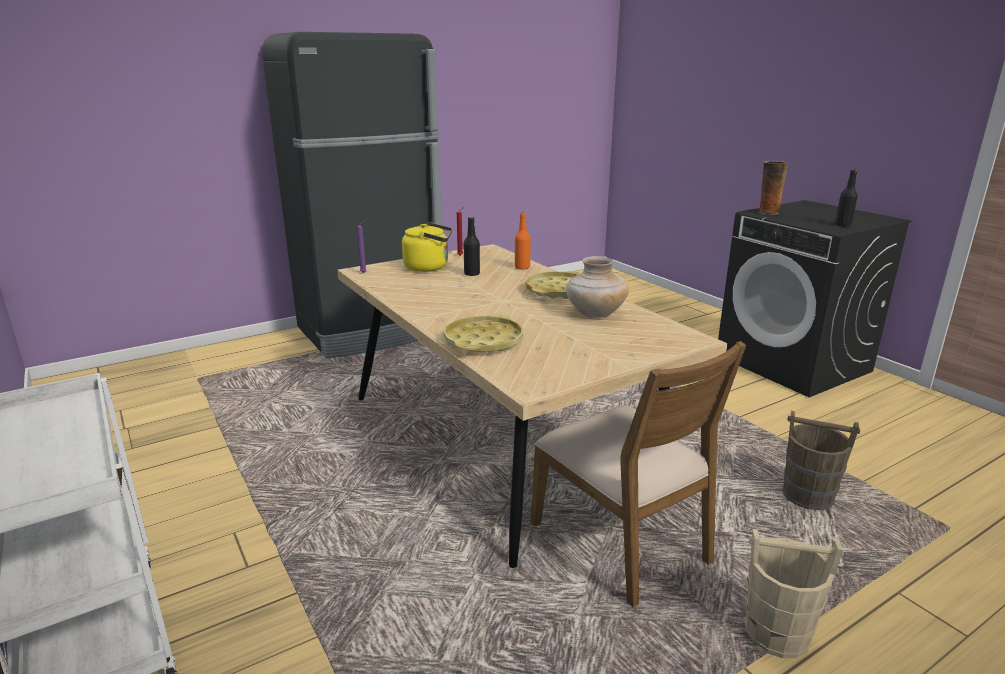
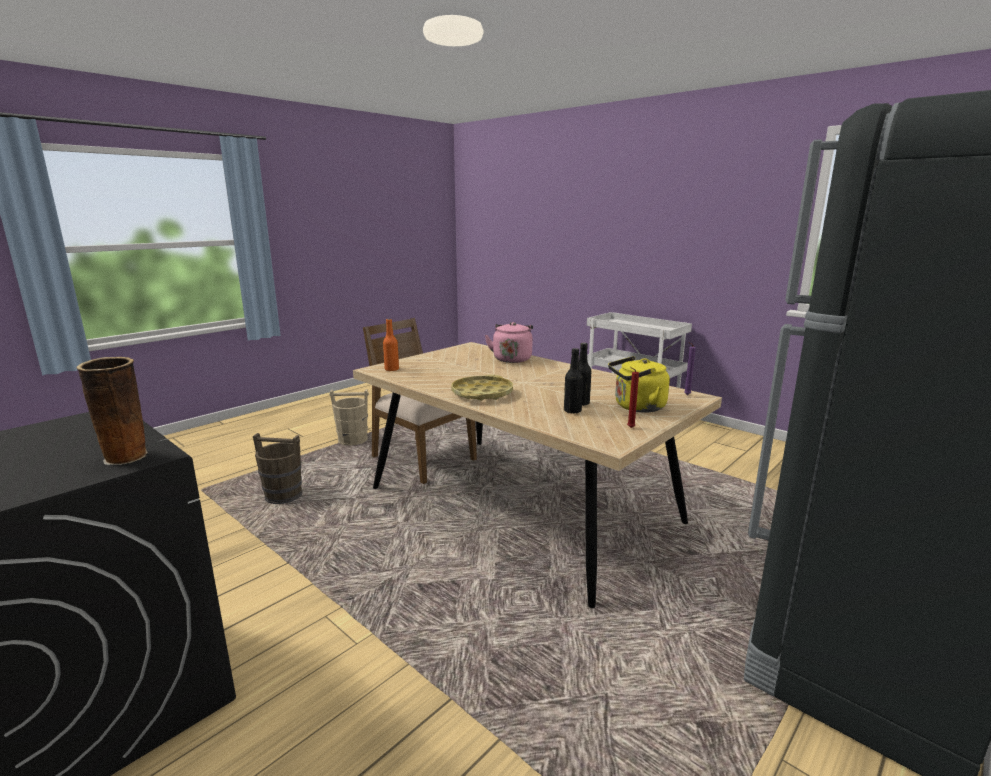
camera: 165 degrees right, 5 degrees down
yellow tray [444,314,523,352] -> pink kettle [485,322,533,363]
orange bottle [515,212,531,270] -> orange bottle moved to [383,319,399,371]
beige vase [566,256,629,318] -> none
black bottle [835,170,858,227] -> black bottle moved to [564,348,583,414]

